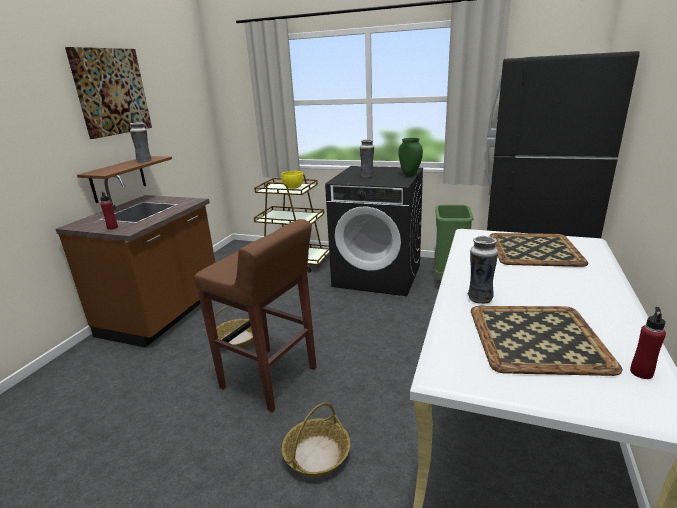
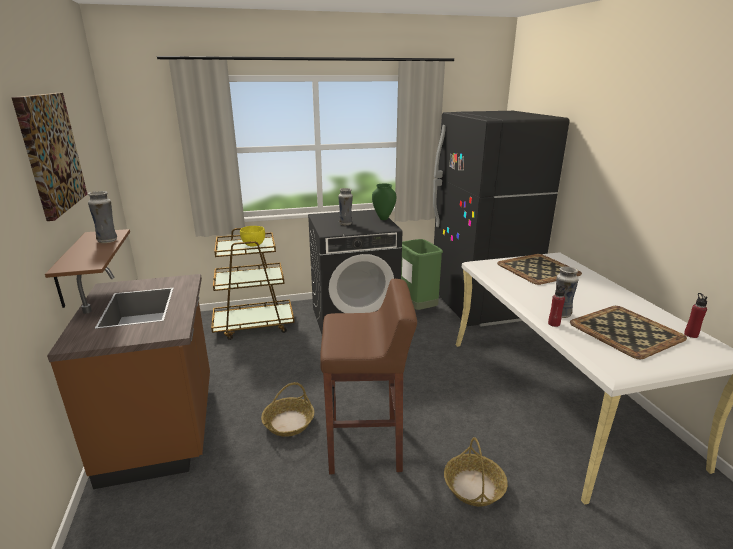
camera: 35 degrees left, 0 degrees up
red bottle [100,192,118,230] -> red bottle moved to [548,285,568,327]

